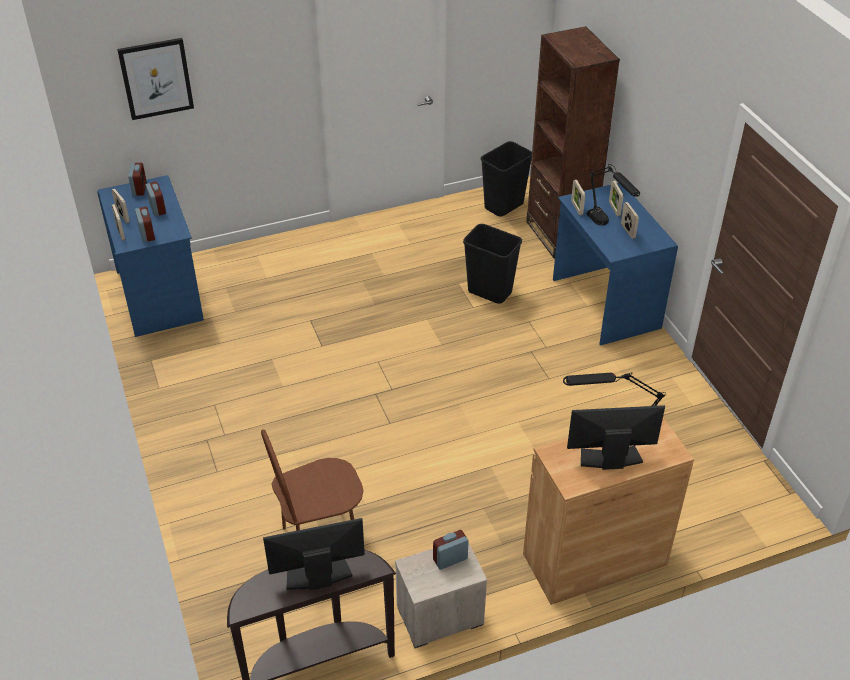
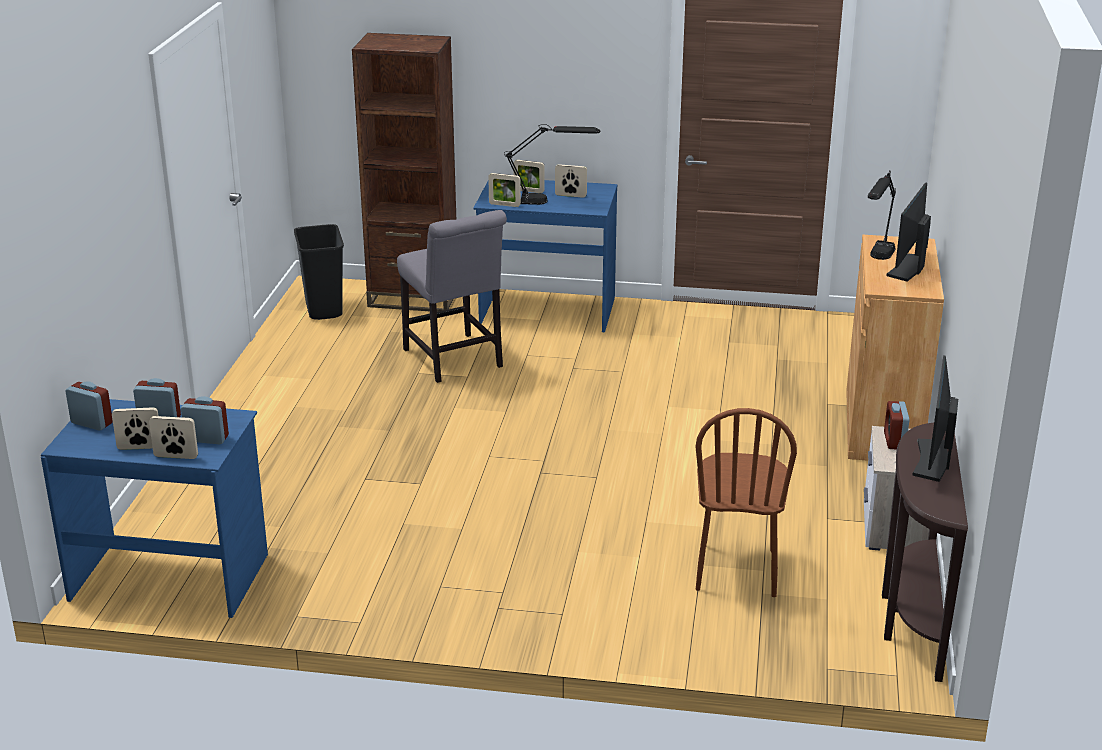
camera: 60 degrees left, 15 degrees down
picture [117,38,194,120] -> none
black trash can [463,224,522,304] -> grey chair [397,210,507,383]

